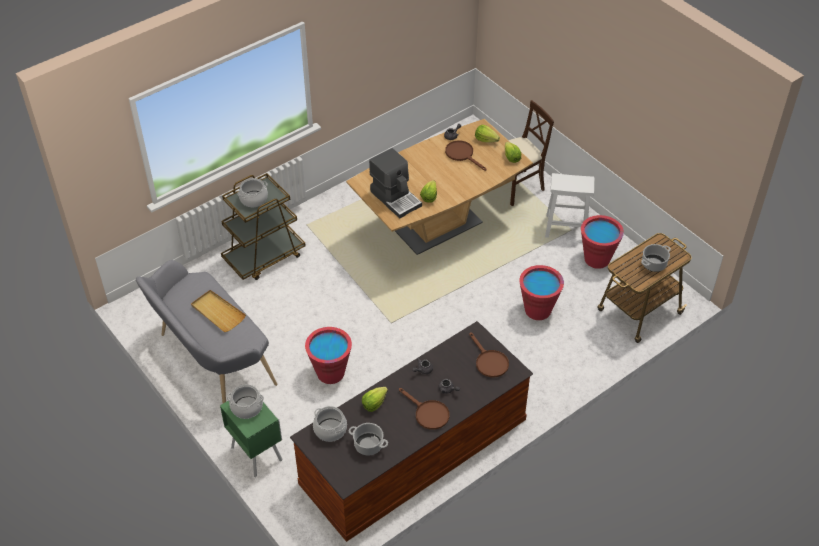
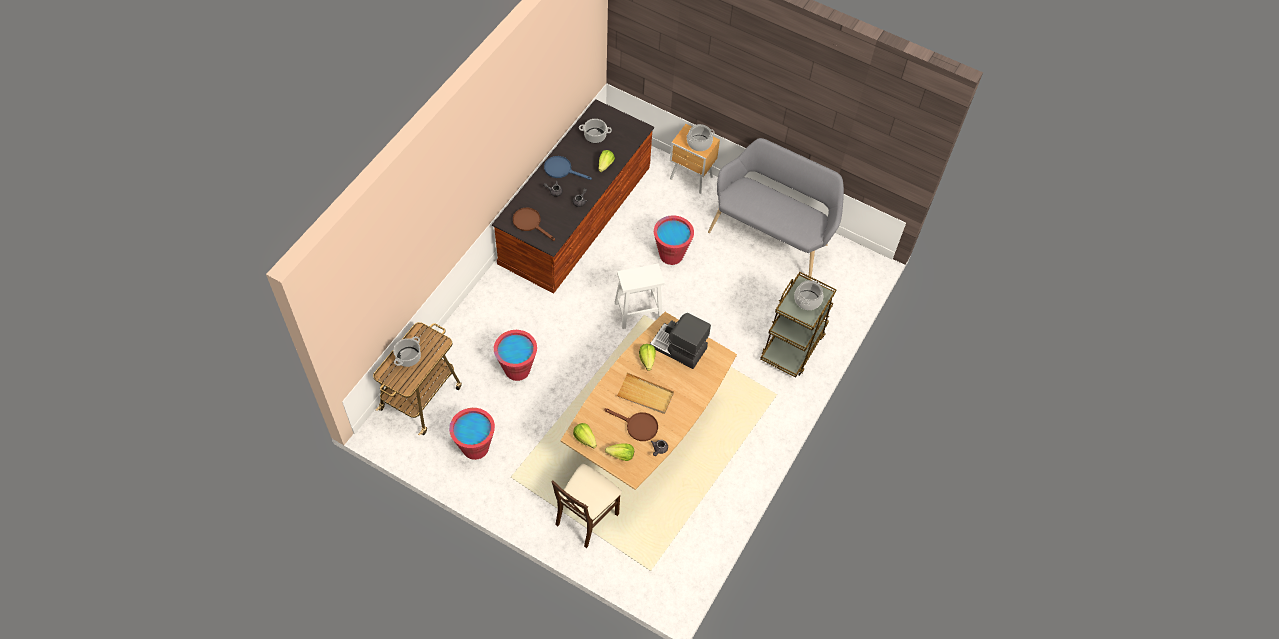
camera: 155 degrees right, 10 degrees up
beige tray [191,290,246,332] -> beige tray moved to [617,372,674,414]
green nightstand [220,401,282,477] -> brown nightstand [670,124,720,194]
cooking pot [313,406,347,442] -> none
brown frying pan [399,388,450,430] -> blue frying pan [544,156,592,180]
white stool [545,173,594,238] -> white stool moved to [615,263,665,329]

